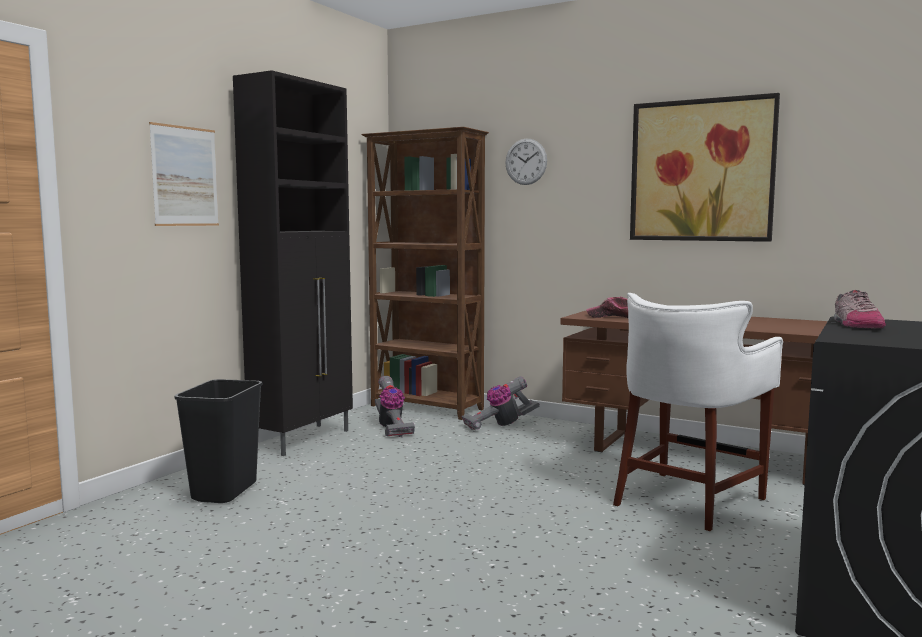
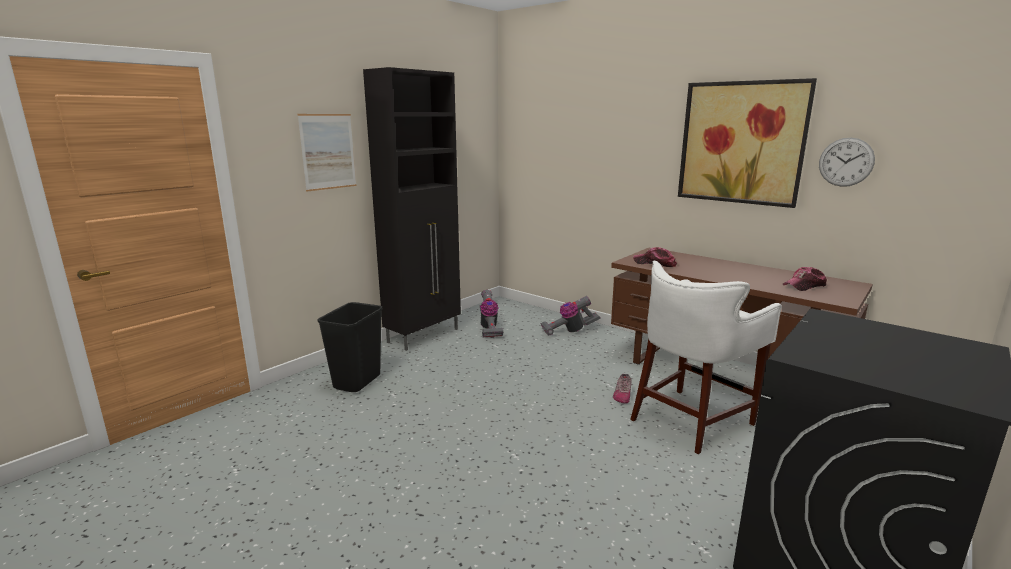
camera: 10 degrees right, 10 degrees up
brown bookcase [361,127,489,420] -> none
wall clock [505,138,547,185] -> wall clock moved to [819,138,875,187]
shoe [834,290,886,328] -> shoe moved to [613,374,632,404]
none -> cap [783,267,827,291]

